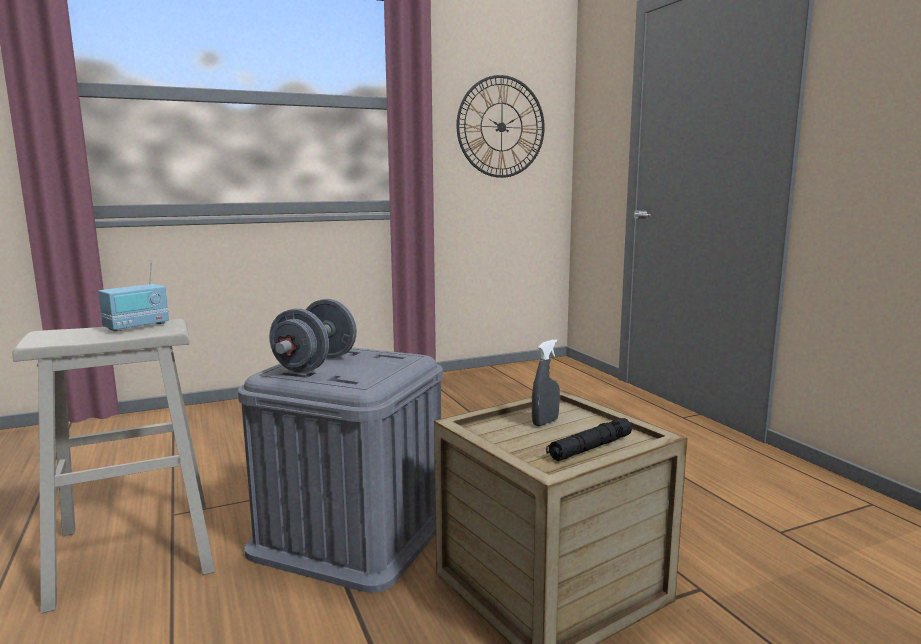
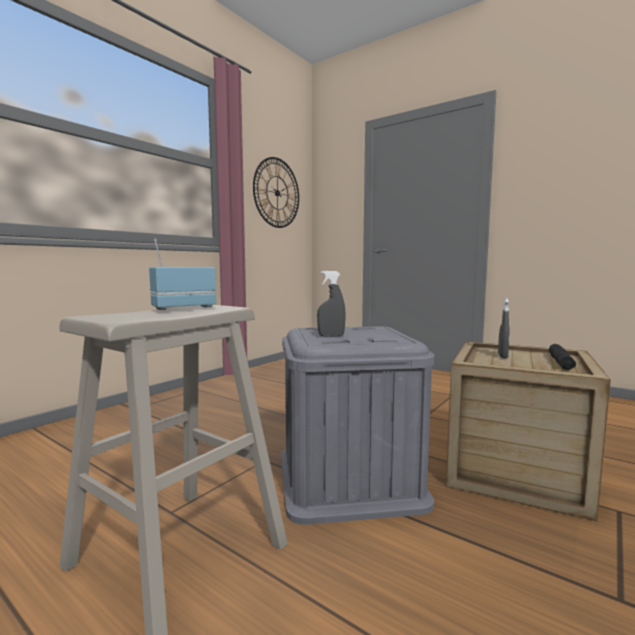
camera: 30 degrees left, 5 degrees down
radio [98,260,169,332] -> radio turned 135 degrees counterclockwise [149,239,216,310]
grey dumbbell [269,299,357,373] -> grey spray bottle [317,271,346,337]

